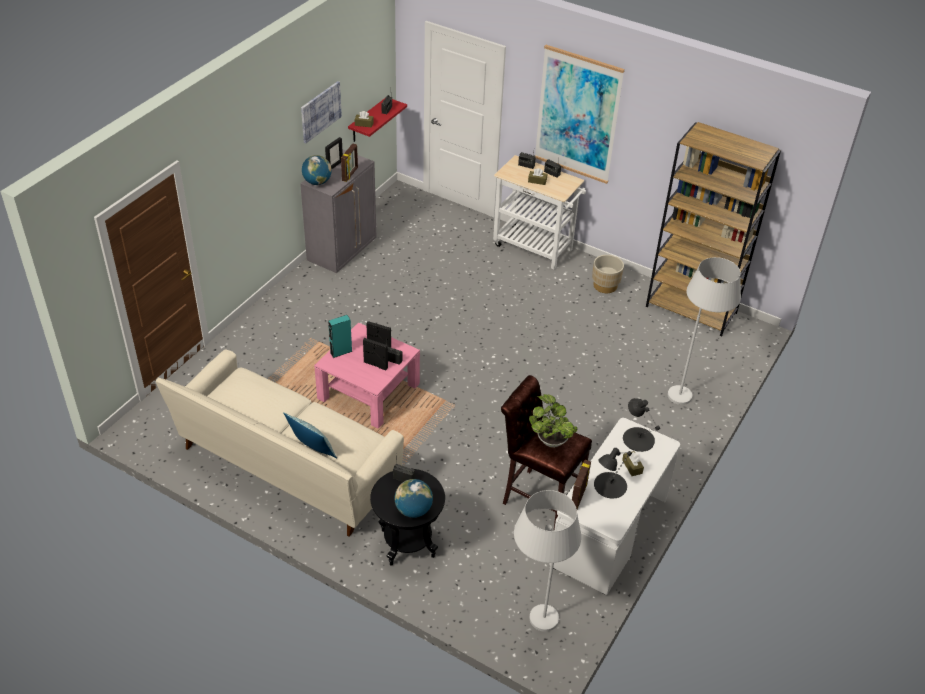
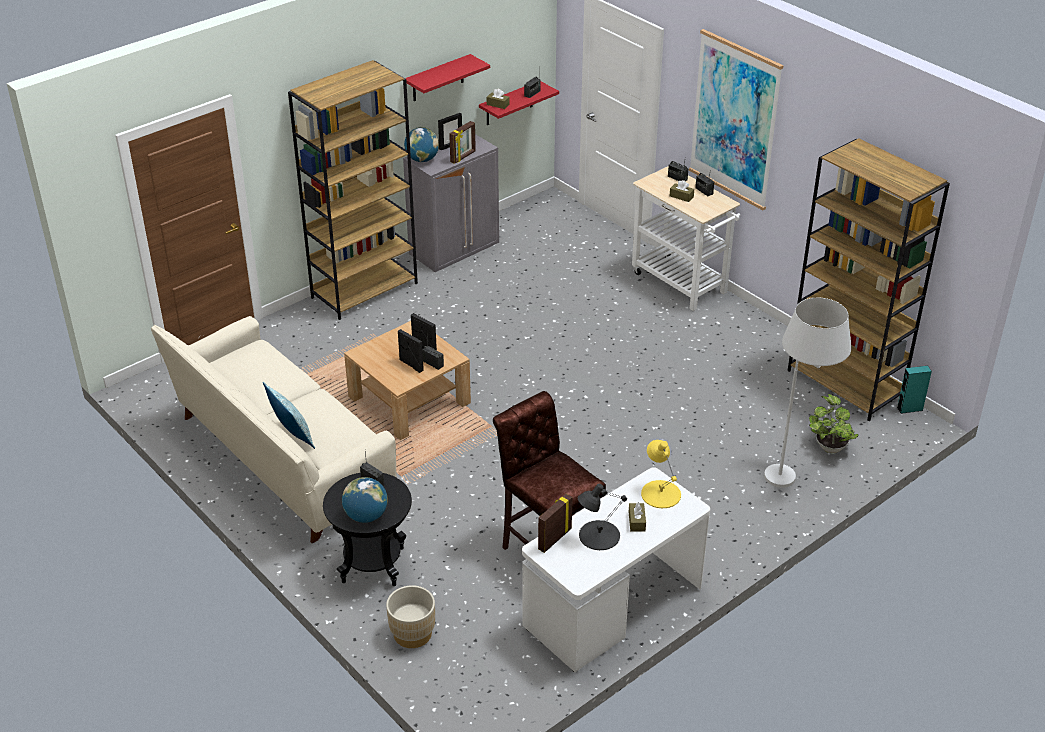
camera: 20 degrees right, 5 degrees down
picture [301,81,342,143] -> red shelf [405,54,490,101]
pink coffee table [314,322,420,429] -> brown coffee table [344,321,471,440]
turquoise speaker [328,315,353,358] -> turquoise speaker moved to [897,366,932,414]
white floor lamp [514,490,581,632] -> none
potted plant [529,394,578,448] -> potted plant moved to [809,394,859,453]
beige planter [592,255,624,293] -> beige planter moved to [386,585,435,648]
black table lamp [623,398,660,452] -> yellow table lamp [641,440,681,508]
none -> brown bookcase [288,60,418,320]

